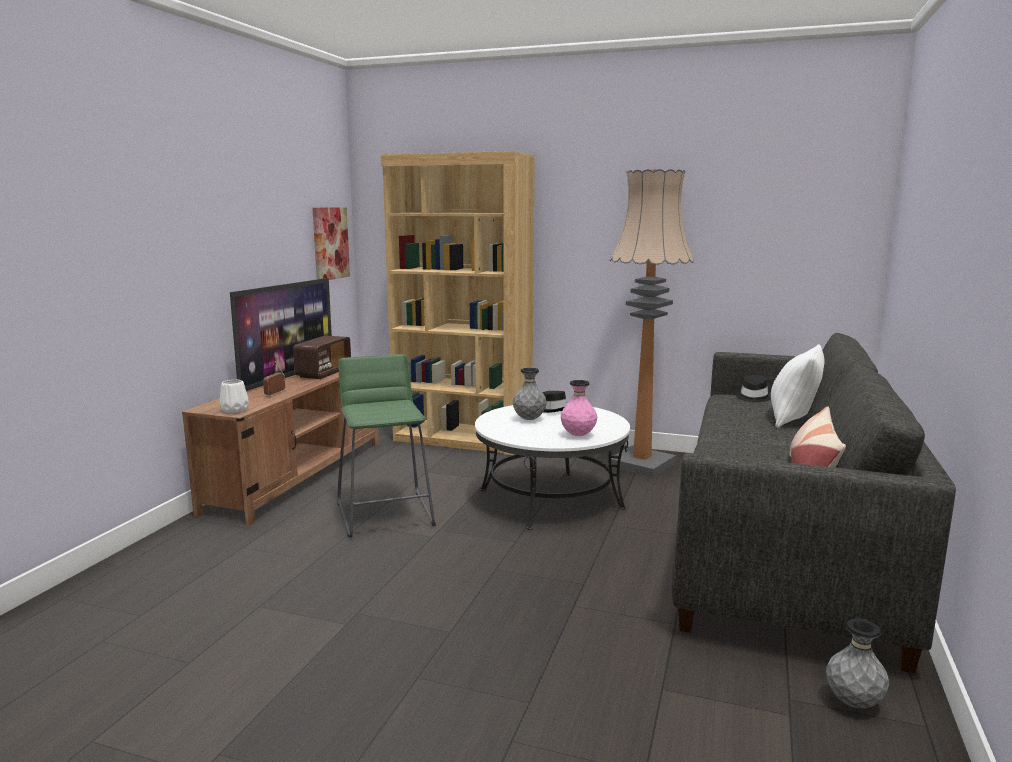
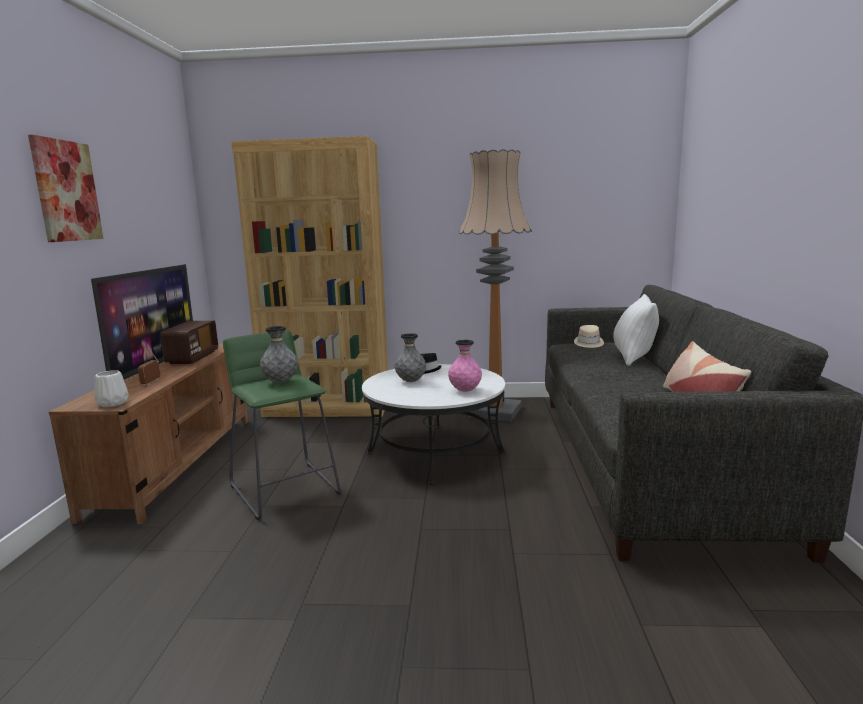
camera: 15 degrees left, 0 degrees up
picture [312,207,350,280] -> picture moved to [28,135,104,242]
black hat [736,375,771,402] -> beige hat [574,325,604,348]
grey vase [826,619,889,708] -> grey vase moved to [260,326,298,383]

